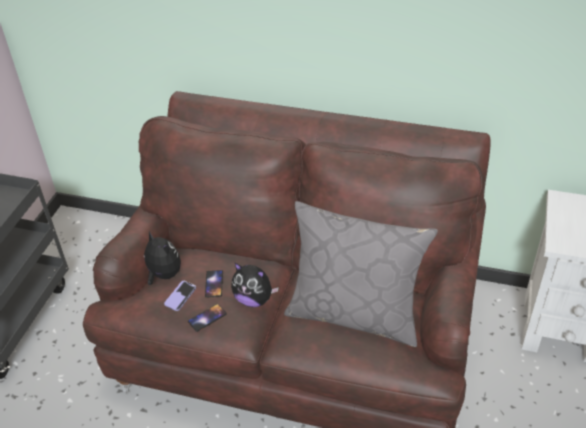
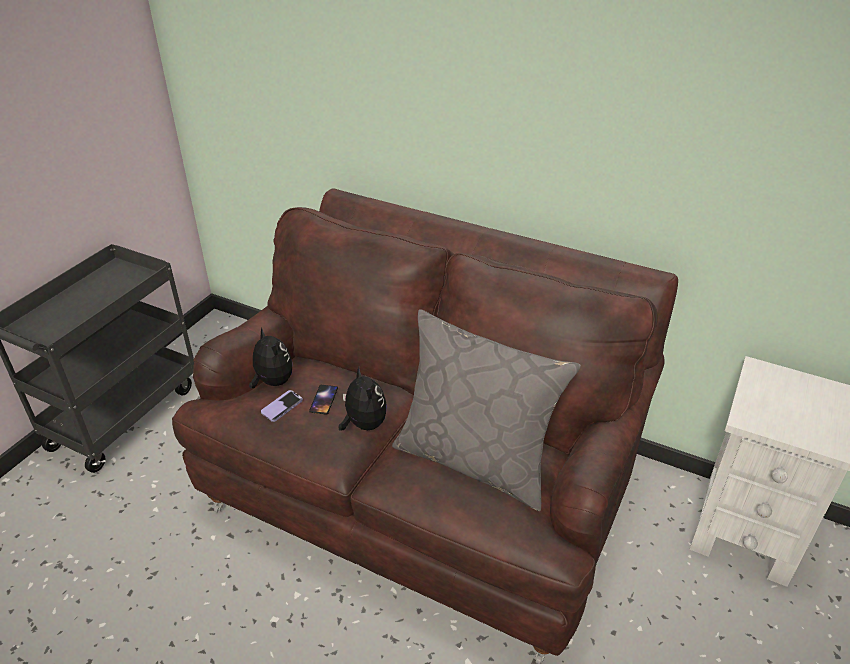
camera: 10 degrees right, 5 degrees down
phone [188,304,227,332] -> none
plush toy [231,262,279,307] -> plush toy turned 150 degrees counterclockwise [338,367,387,431]

